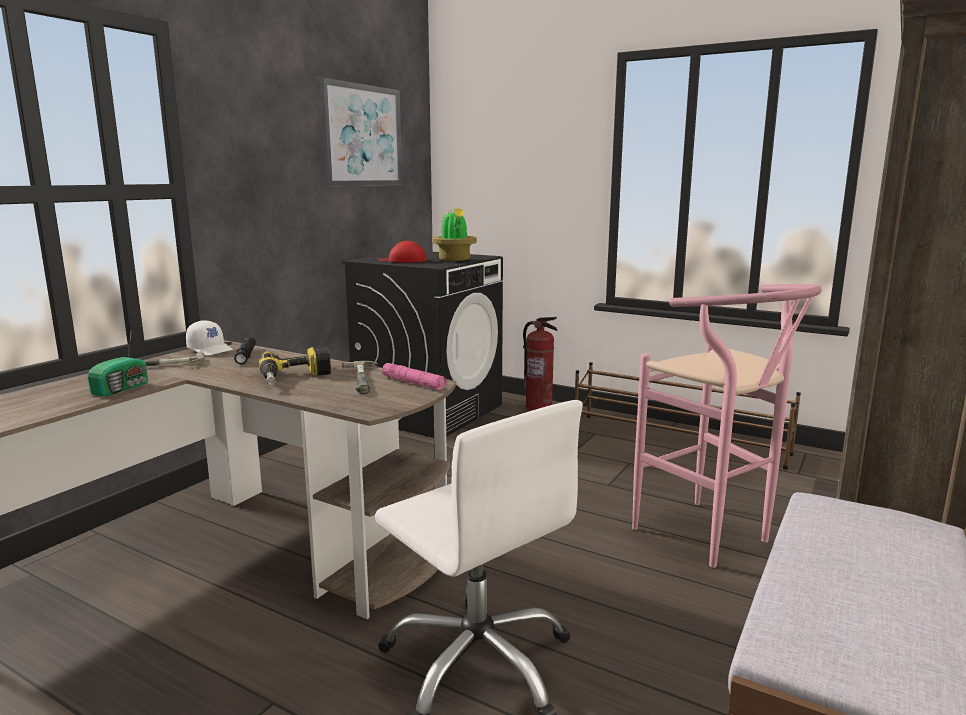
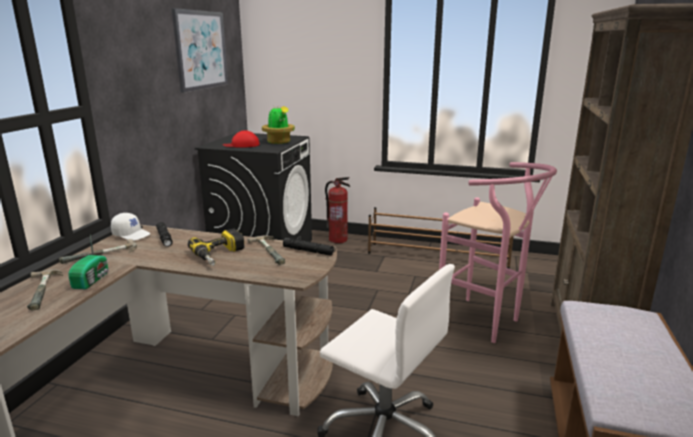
camera: 15 degrees left, 5 degrees up
pink flashlight [382,363,448,390] -> black flashlight [283,238,336,256]
none -> hammer [27,269,63,311]

